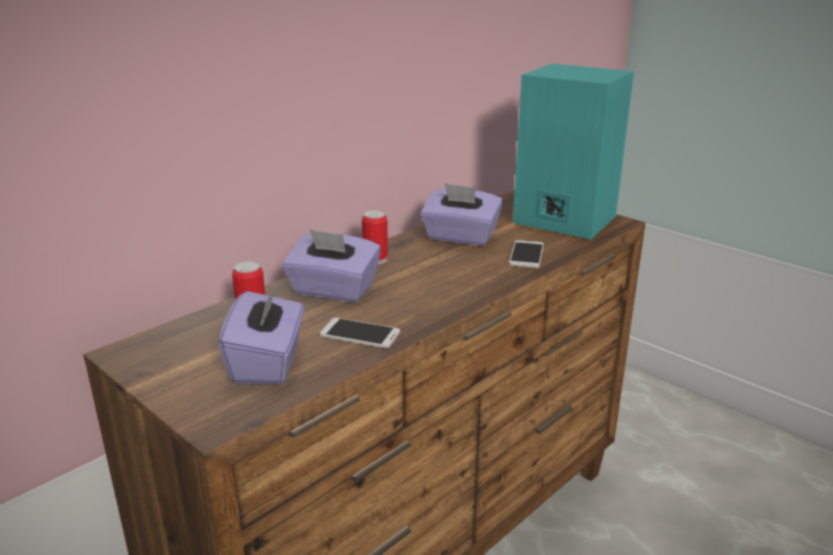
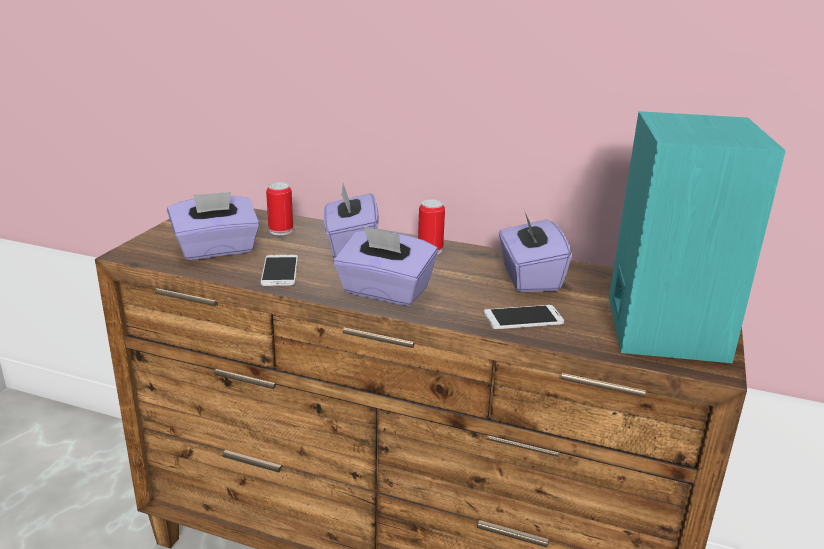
camera: 65 degrees right, 0 degrees up
none -> purple tissue box [334,226,438,306]

